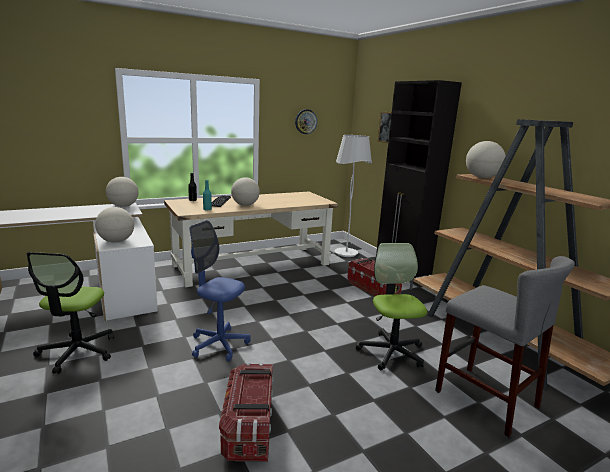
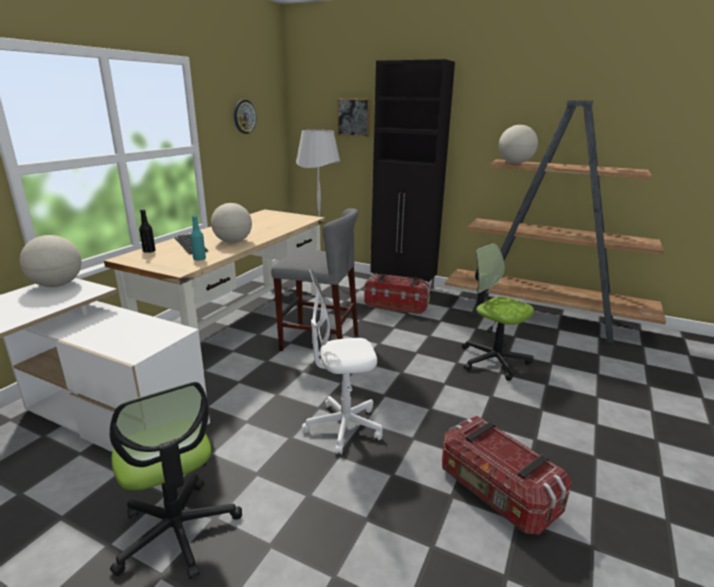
camera: 35 degrees left, 5 degrees up
globe [95,207,134,243] -> none
blue office chair [189,220,250,361] -> white office chair [302,269,383,454]
grey stool [435,256,575,437] -> grey stool moved to [271,208,358,351]

